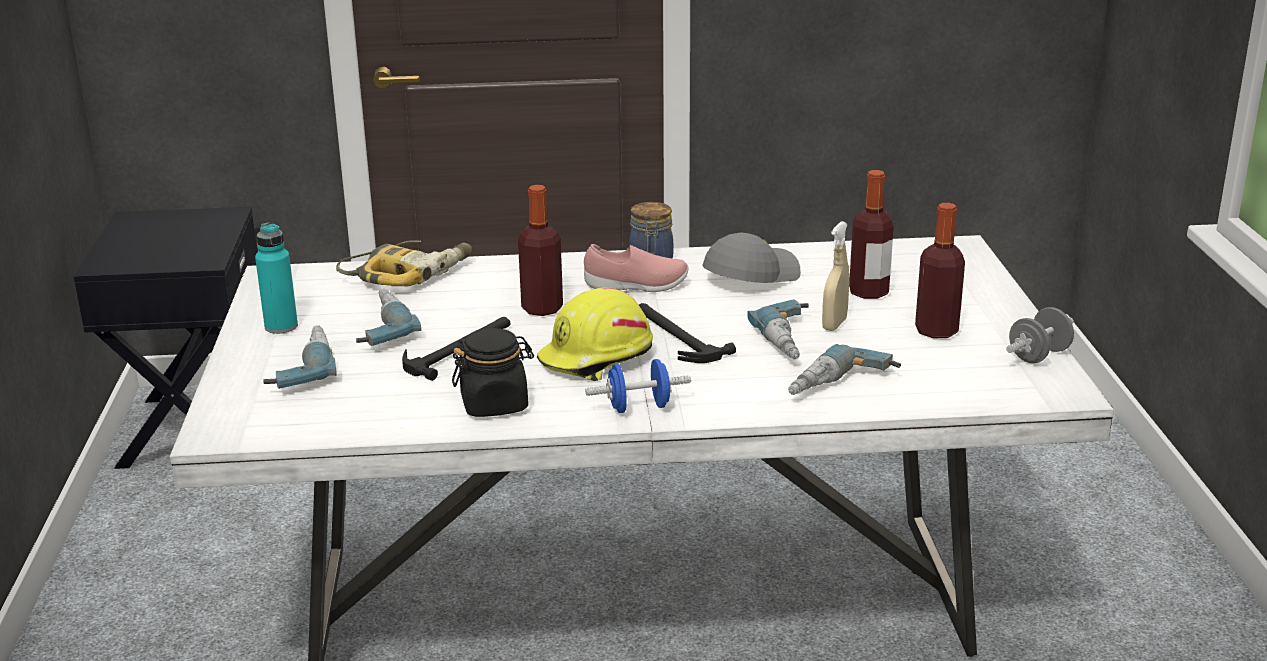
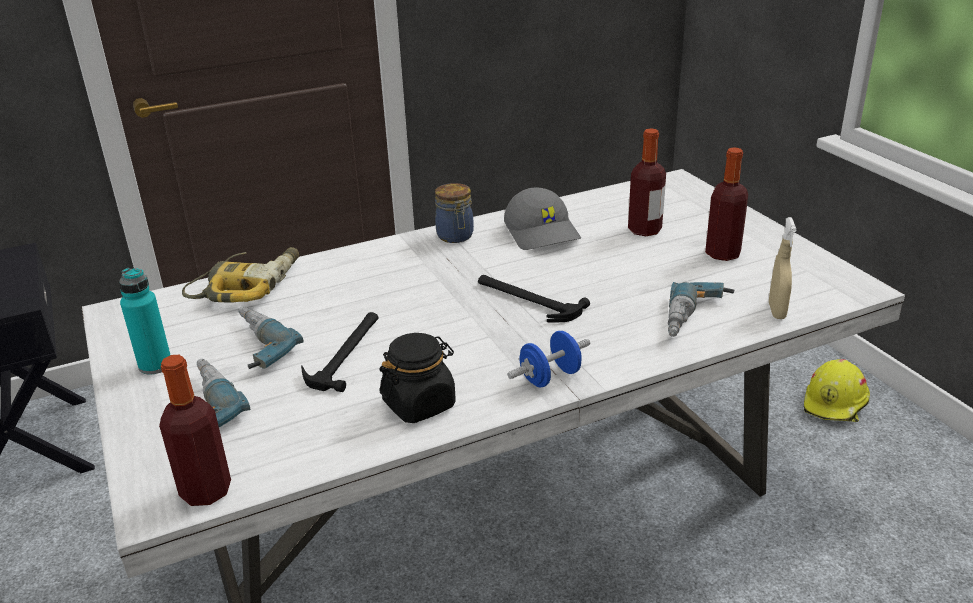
camera: 20 degrees left, 5 degrees up
bottle [518,185,563,316] -> bottle moved to [159,355,231,506]
yellow hard hat [537,287,653,381] -> yellow hard hat moved to [804,359,870,422]
pink shoe [584,244,688,292] -> none
grey cap [702,233,801,283] -> grey cap turned 135 degrees clockwise [504,187,581,250]
power drill [747,299,809,359] -> none
beige spray bottle [822,221,850,331] -> beige spray bottle moved to [769,217,796,319]
grey dumbbell [1006,307,1074,363] -> none

